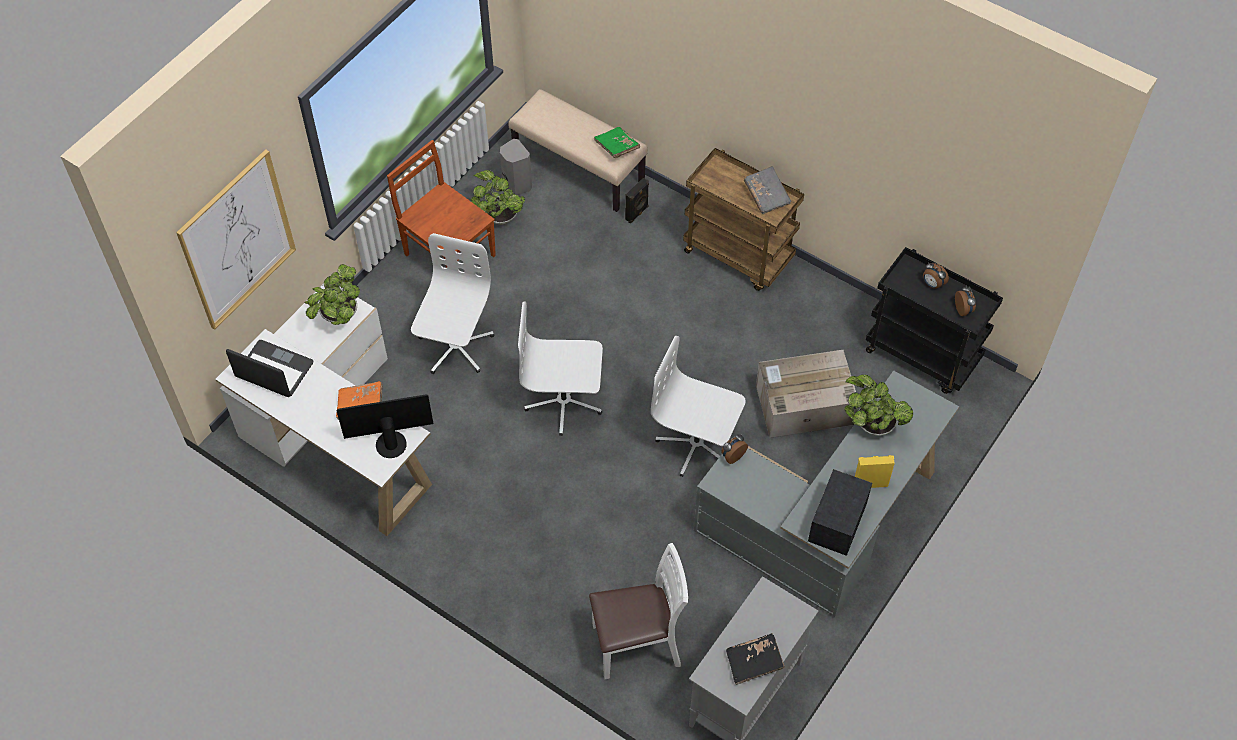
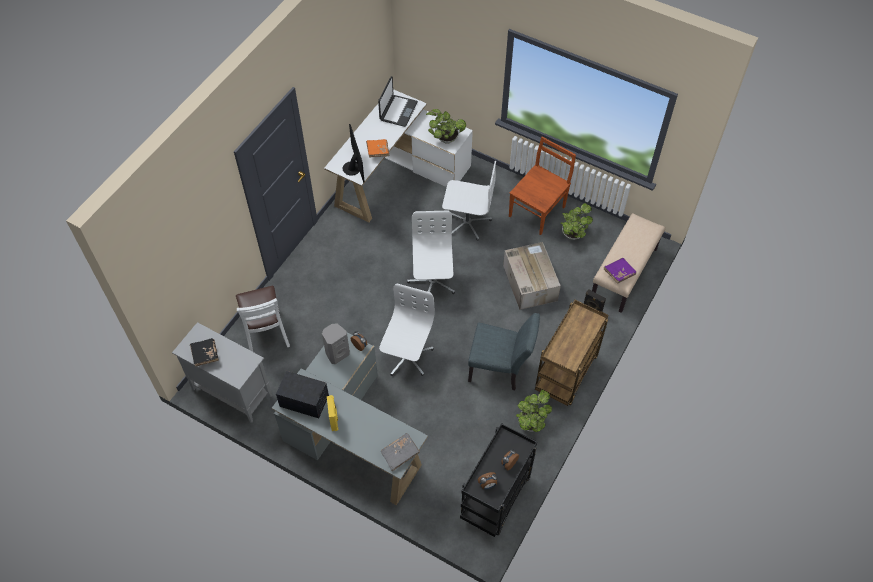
camera: 85 degrees right, 0 degrees up
picture [176,149,296,330] -> none
grey speaker [500,139,532,195] -> grey speaker moved to [322,323,350,364]
green book [594,127,640,158] -> purple book [604,258,636,283]
grey book [744,166,791,214] -> grey book moved to [381,433,420,471]
cardboard box [756,350,858,438] -> cardboard box moved to [503,242,561,310]
potted plant [845,374,913,436] -> potted plant moved to [516,389,552,432]
none -> grey chair [468,313,540,390]

